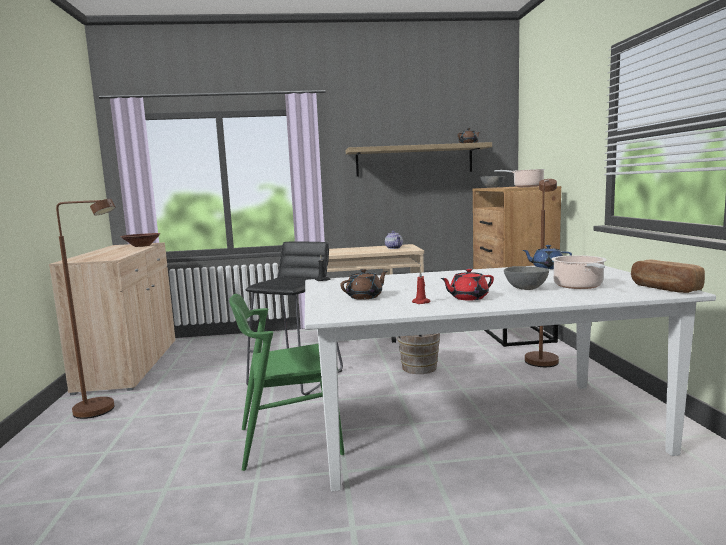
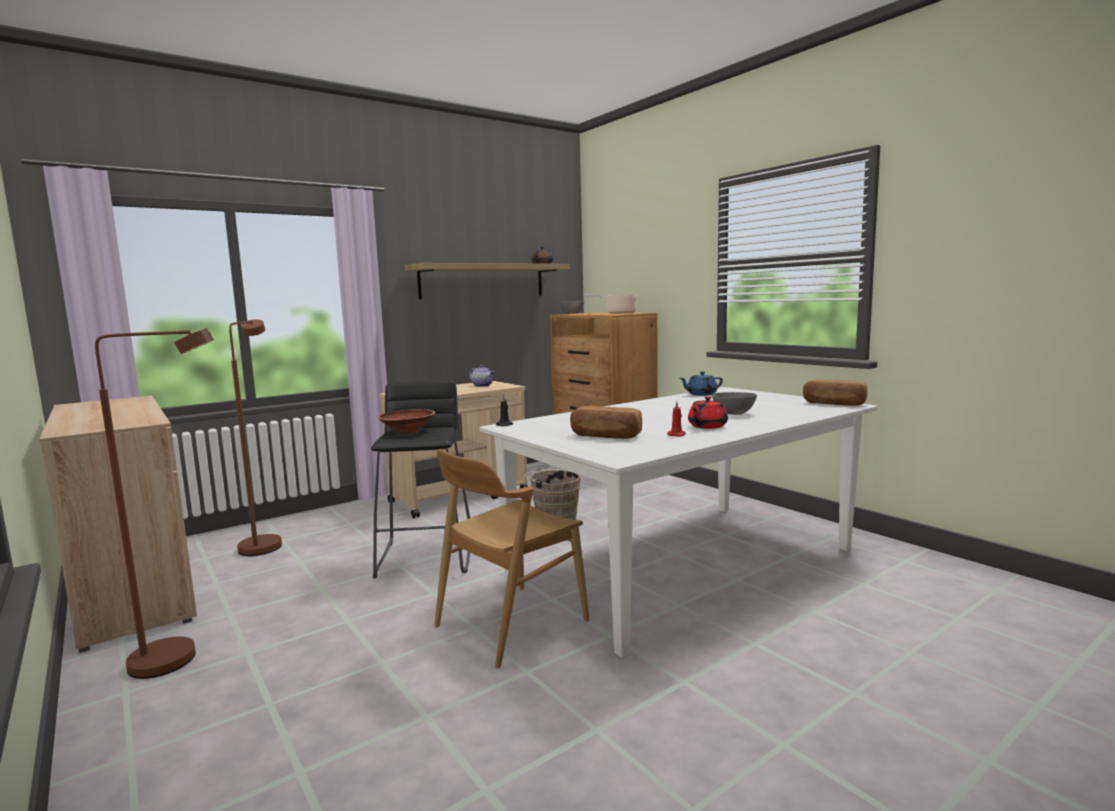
camera: 30 degrees left, 0 degrees up
brown bowl [121,233,160,247] -> brown bowl moved to [377,409,435,434]
green chair [229,294,345,471] -> brown chair [434,449,589,668]
brown teapot [340,269,388,300] -> bread [570,406,642,439]
brown floor lamp [525,179,559,367] -> brown floor lamp moved to [229,319,282,556]
cooking pot [552,255,607,289] -> none

